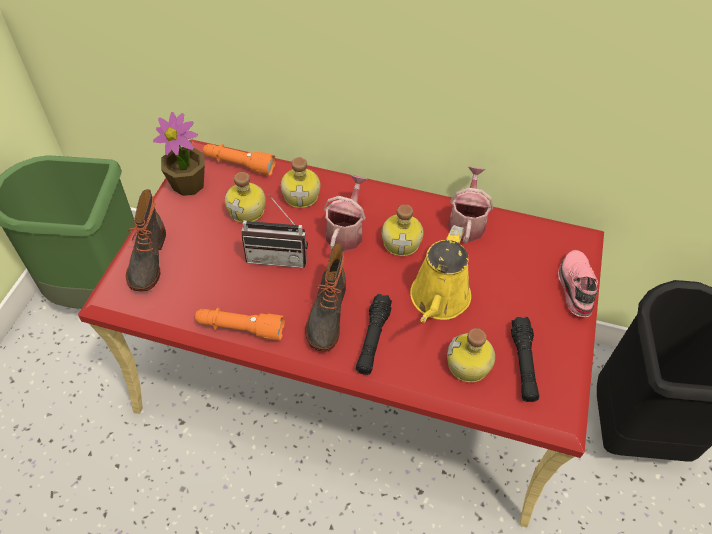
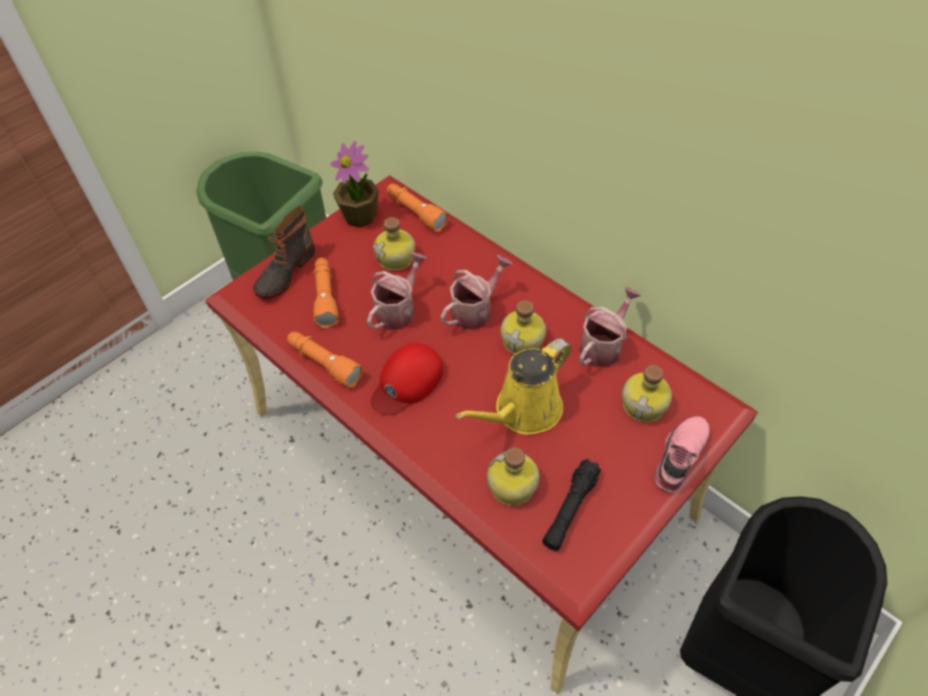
camera: 30 degrees right, 0 degrees up
radio [241,194,308,268] -> watering can [367,252,427,330]
bottle [281,157,320,208] -> bottle moved to [622,365,672,422]
boot [305,243,346,352] -> red cap [371,343,443,415]
black flashlight [356,293,392,375] -> none
none -> orange flashlight [313,258,339,329]

